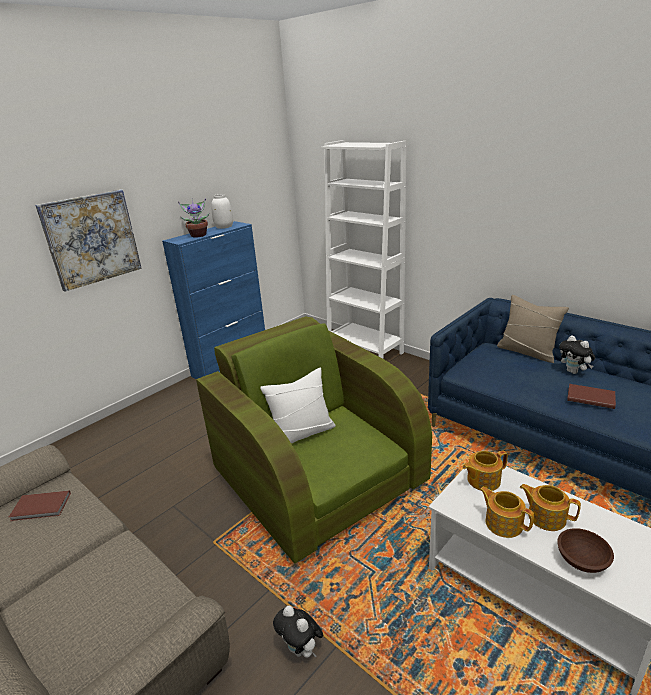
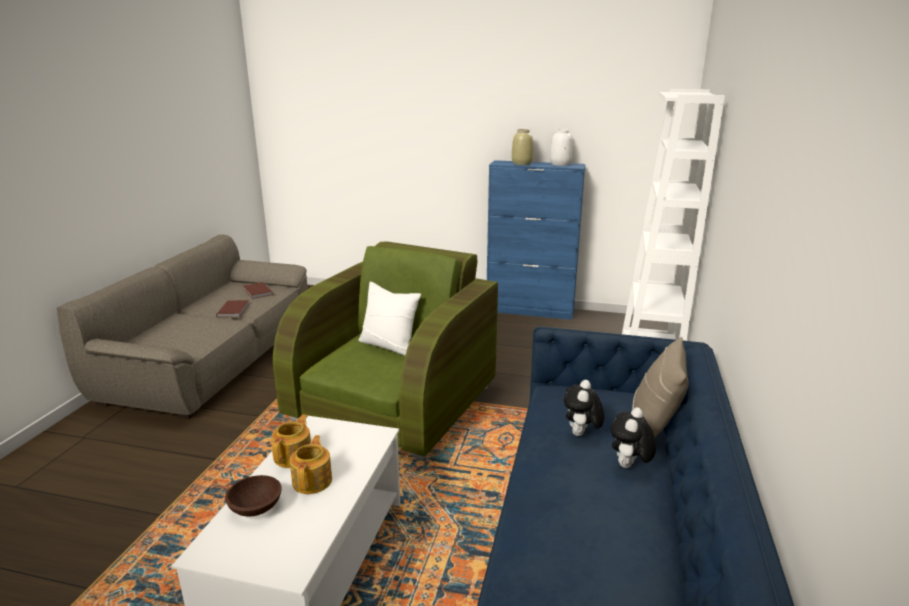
camera: 60 degrees right, 5 degrees down
picture [35,189,142,292] -> none
potted plant [178,198,209,238] -> beige vase [512,129,533,165]
plush toy [273,606,323,658] -> plush toy moved to [564,380,604,436]
teapot [463,450,508,491] -> none
brown book [567,384,616,409] -> brown book moved to [216,300,249,318]

